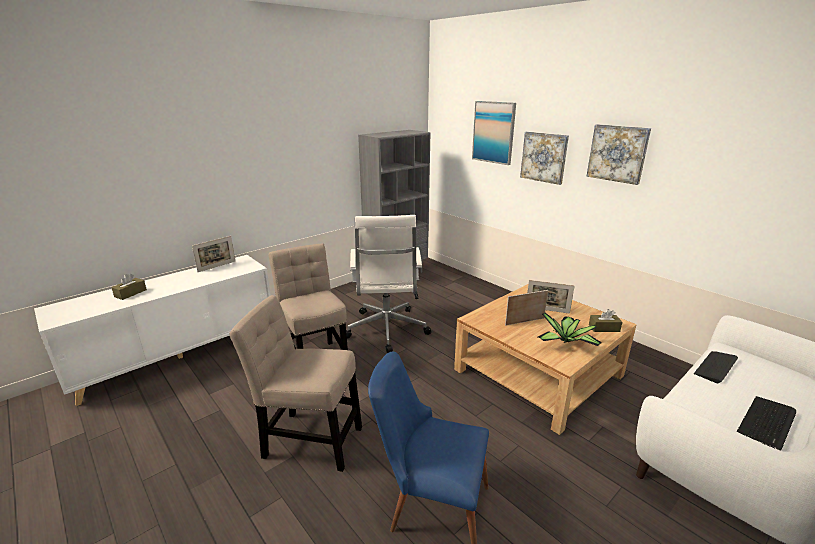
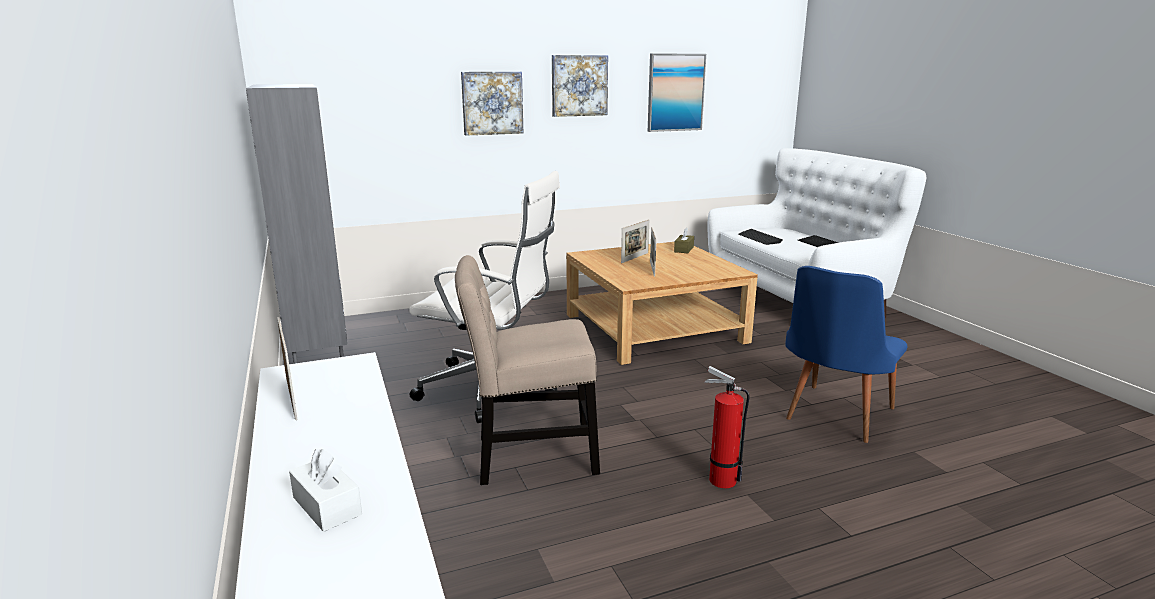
camera: 70 degrees left, 5 degrees down
brown tissue box [111,274,147,300] -> white tissue box [289,449,362,532]
beige chair [229,295,362,472] -> fire extinguisher [705,366,749,488]
picture [472,101,516,165] -> picture moved to [648,53,706,132]
potted plant [538,313,602,346] -> none

